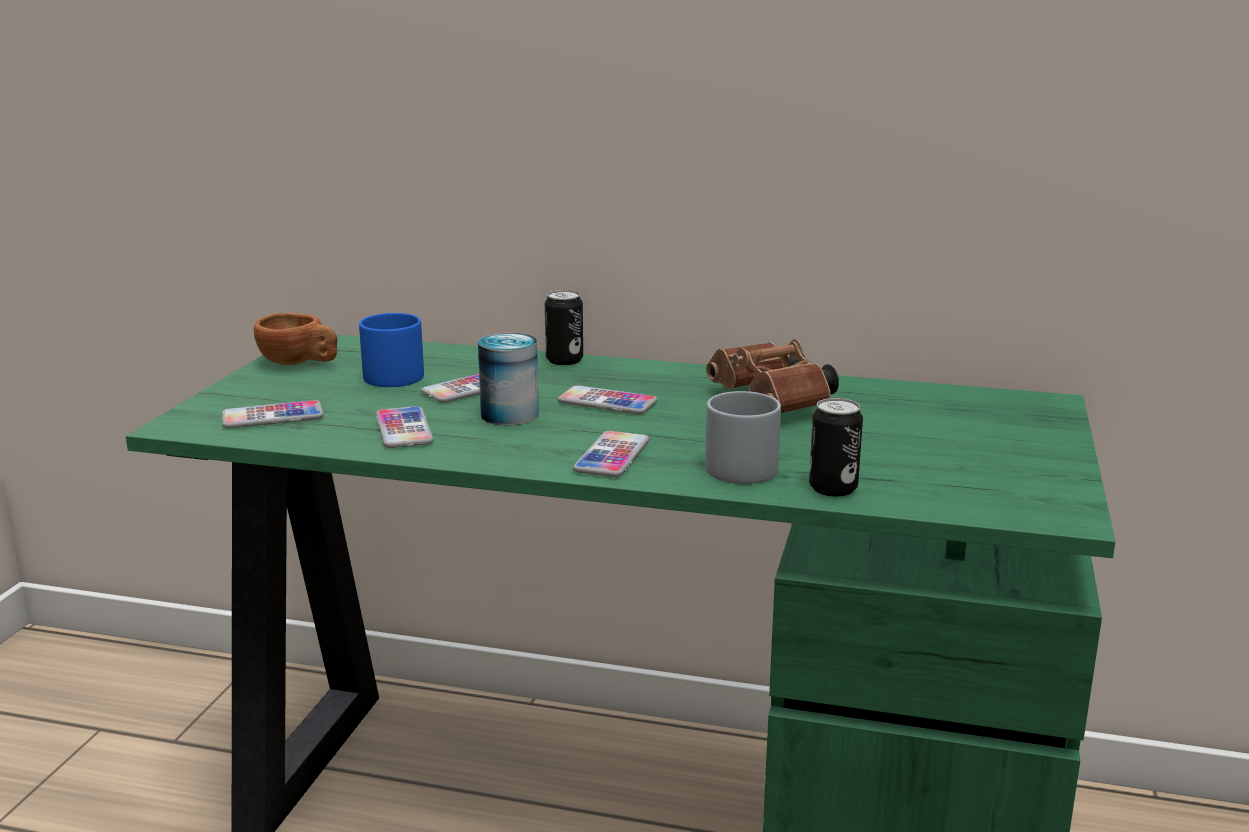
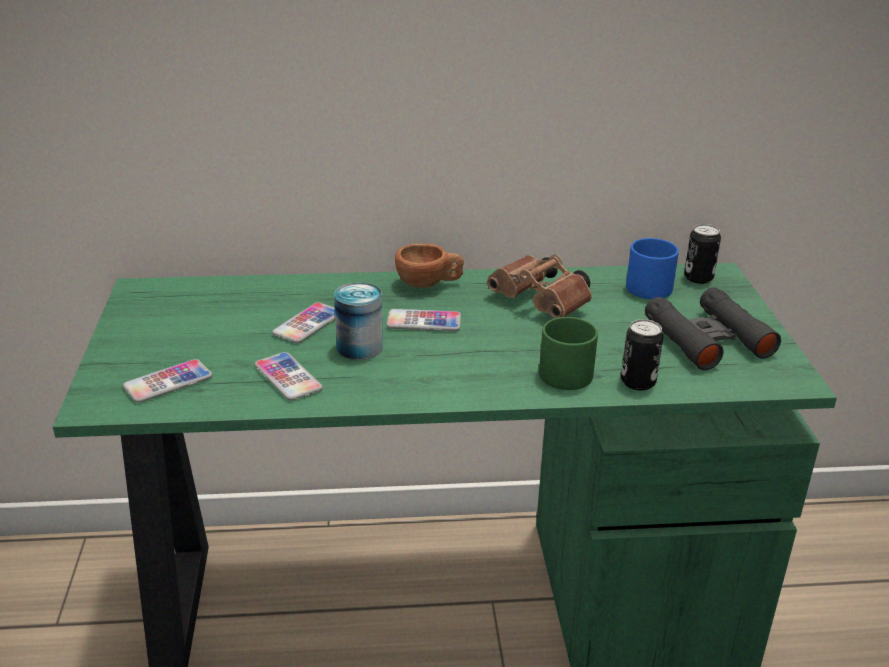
camera: 20 degrees left, 10 degrees up
brown cup [254,313,337,365] -> brown cup moved to [395,244,464,288]
blue mug [359,313,424,387] -> blue mug moved to [626,238,679,299]
can [545,290,583,365] -> can moved to [684,224,721,284]
phone [573,431,649,477] -> none
grey mug [705,391,781,484] -> green mug [539,317,598,390]
none -> black binoculars [645,287,781,370]

